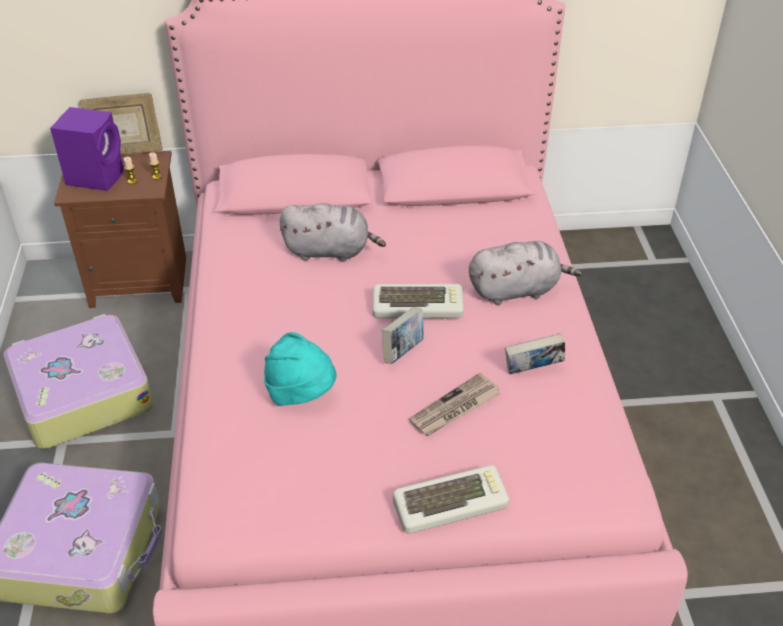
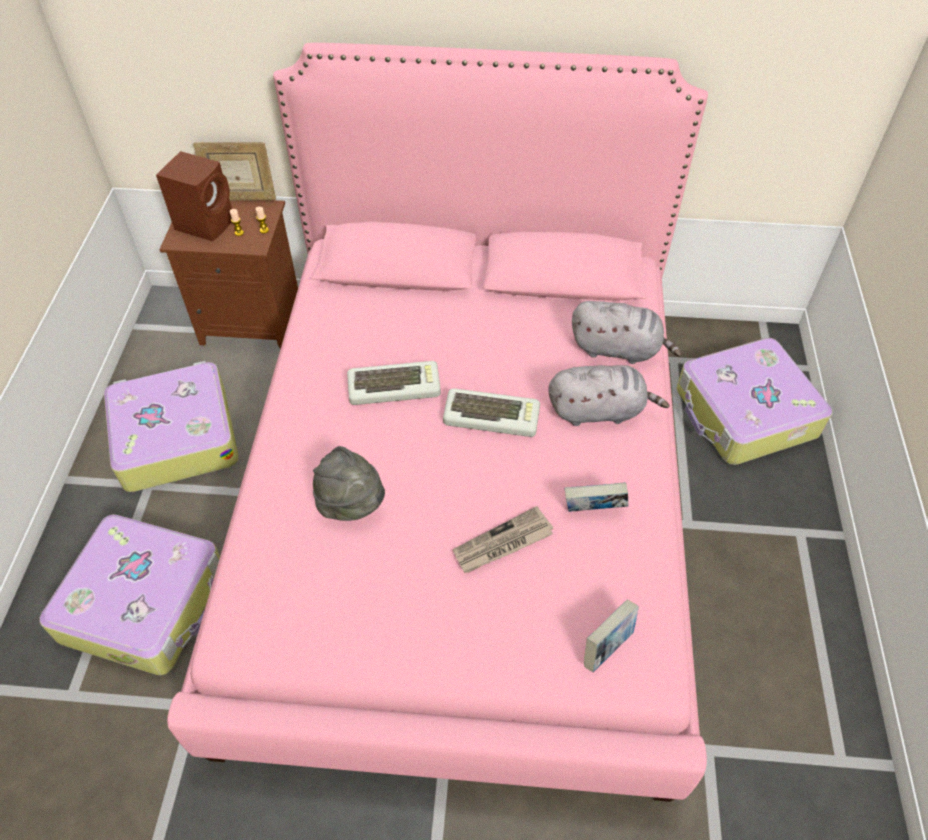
camera: 10 degrees right, 10 degrees up
purple speaker [50,107,124,191] -> brown speaker [156,151,232,241]
turquoise hat [264,332,337,406] -> grey hat [313,446,385,521]
grey plush toy [280,203,386,262] -> grey plush toy moved to [572,301,682,364]
book [382,307,424,364] -> book moved to [584,600,639,672]
keyboard [393,465,509,534] -> keyboard moved to [347,361,441,405]
none -> suitcase [677,338,832,465]

